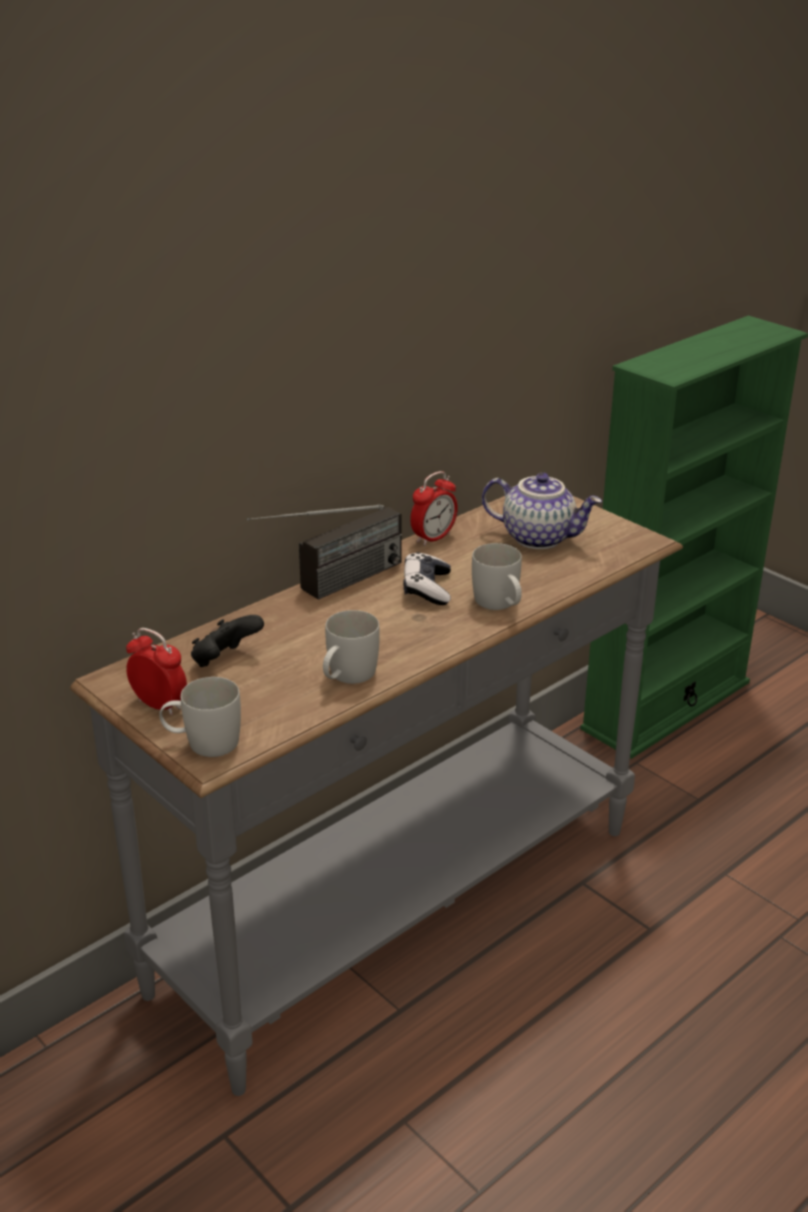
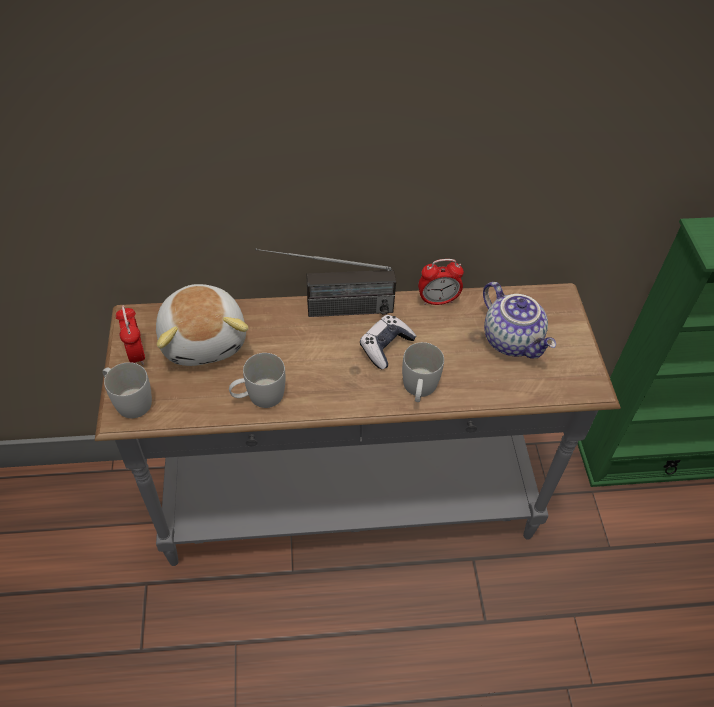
camera: 35 degrees right, 20 degrees up
black game controller [191,615,264,667] -> plush toy [156,284,248,366]

